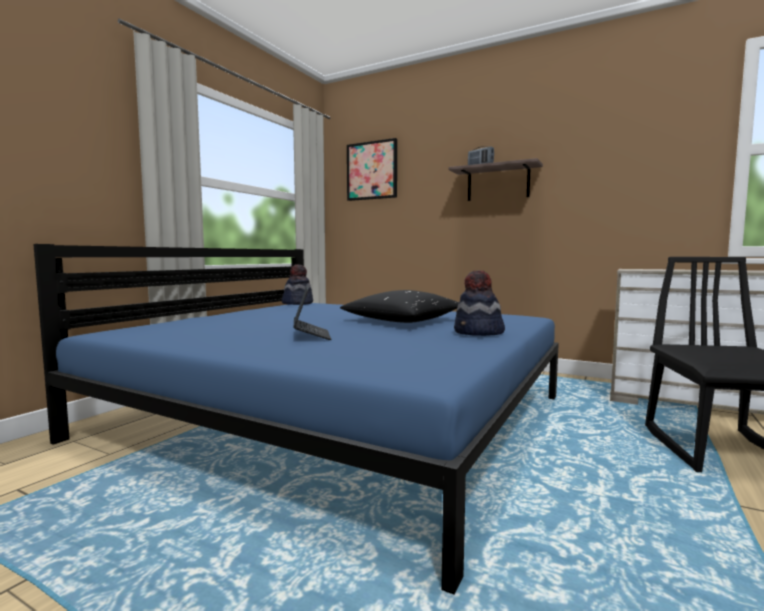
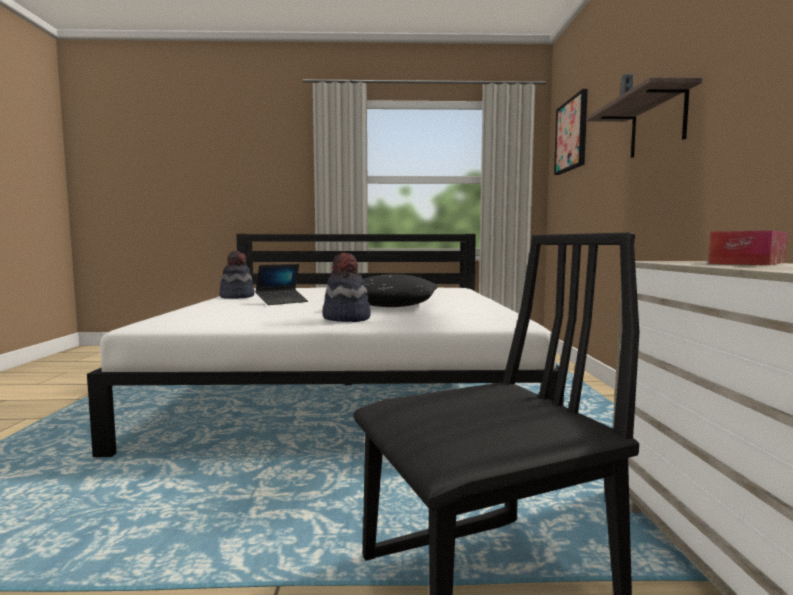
camera: 60 degrees right, 0 degrees up
blue bed [33,244,559,595] -> white bed [87,234,564,457]
hat [282,264,313,305] -> hat moved to [220,251,255,299]
none -> tissue box [708,230,788,265]

